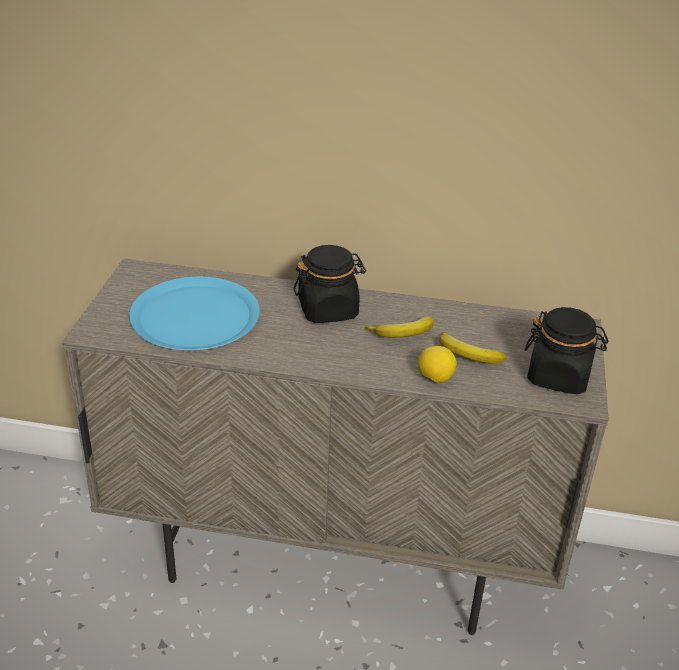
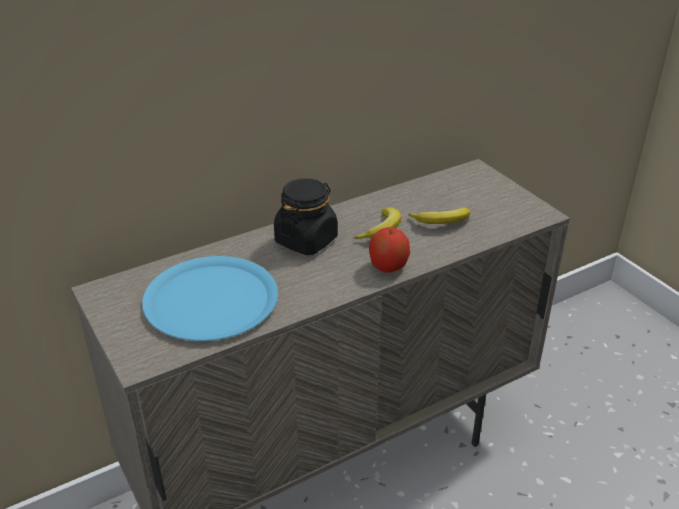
camera: 40 degrees left, 0 degrees up
lemon [418,346,457,383] -> none
black jar [524,307,608,394] -> none
none -> apple [369,227,410,273]

